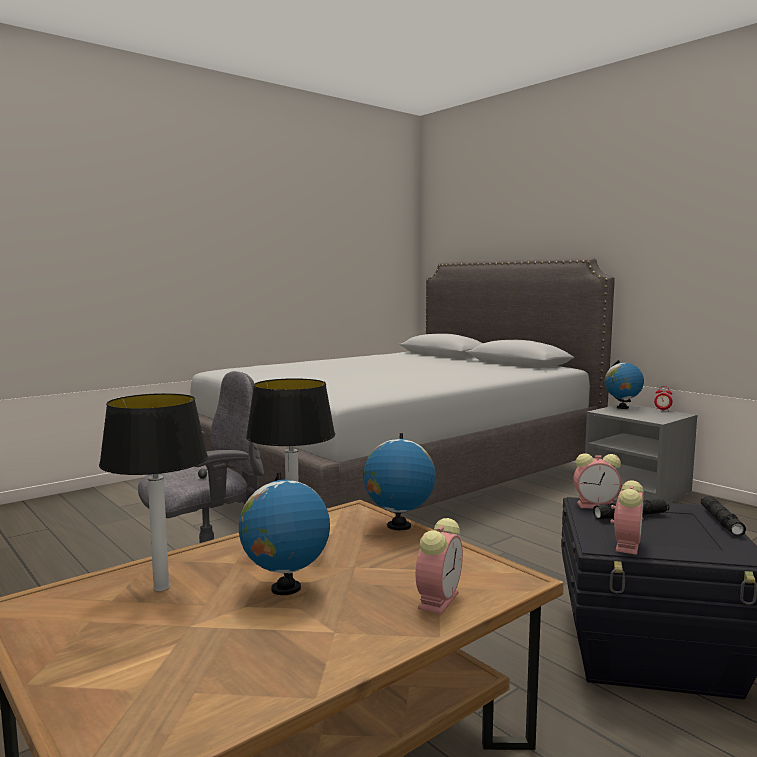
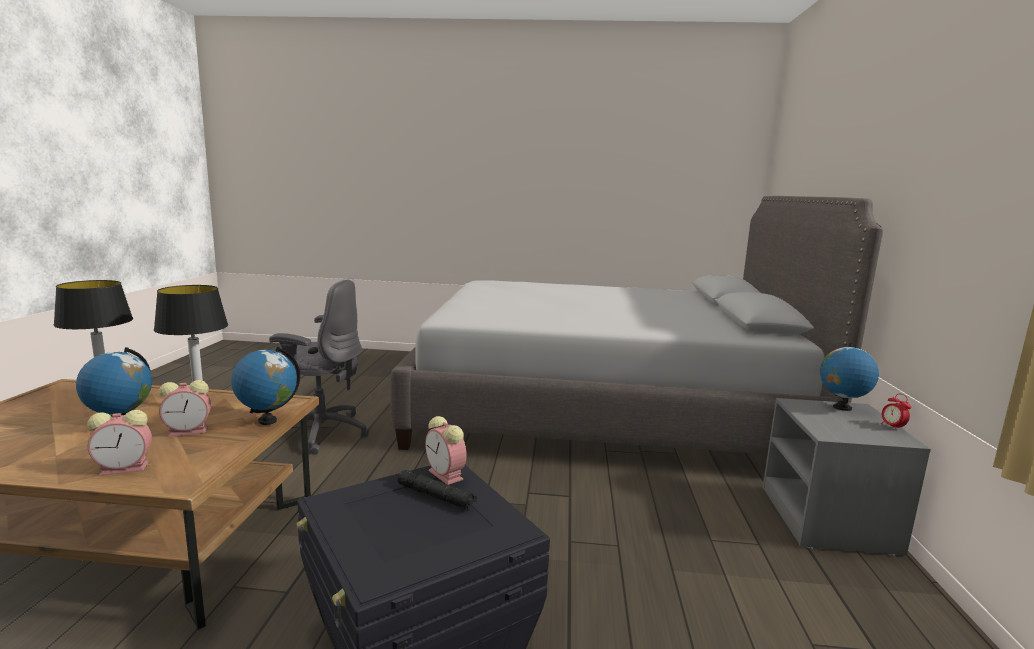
camera: 45 degrees right, 5 degrees up
alarm clock [610,481,644,555] -> alarm clock moved to [159,380,211,437]
black flashlight [701,496,746,536] -> none

